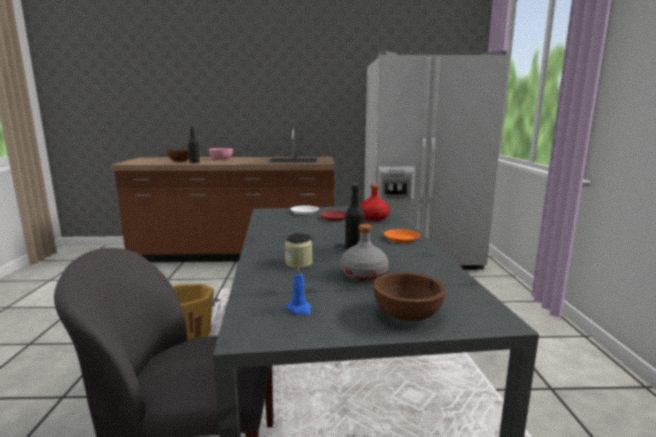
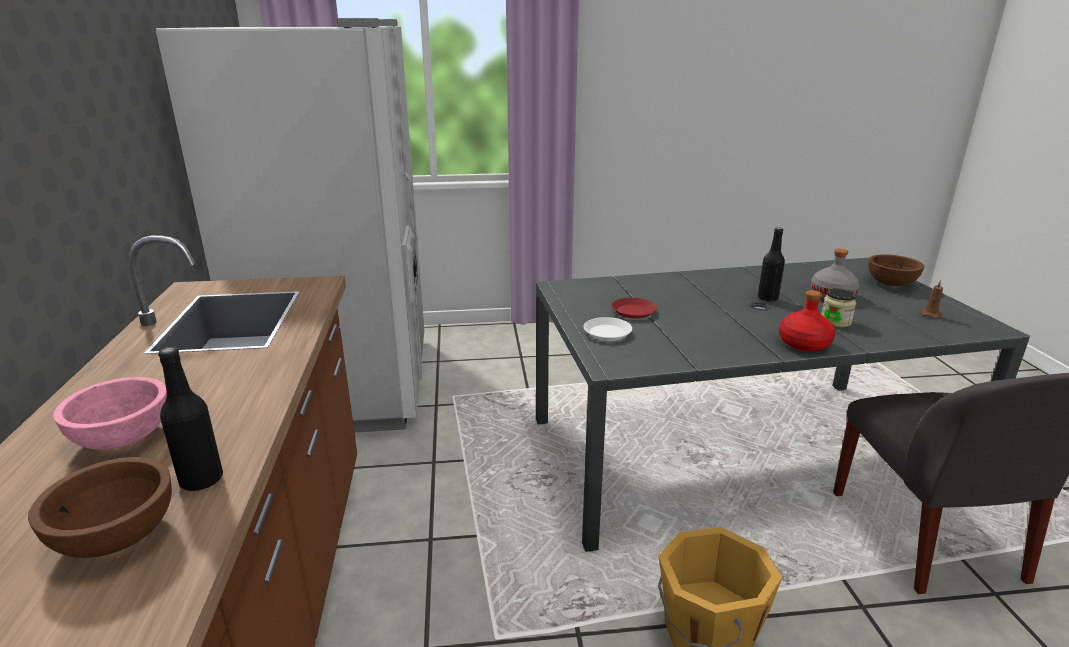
camera: 95 degrees left, 10 degrees up
blue candle [286,266,311,315] -> brown candle [920,280,943,318]
red bottle [360,185,390,221] -> red bottle moved to [779,290,835,352]
orange plate [384,229,420,243] -> none

